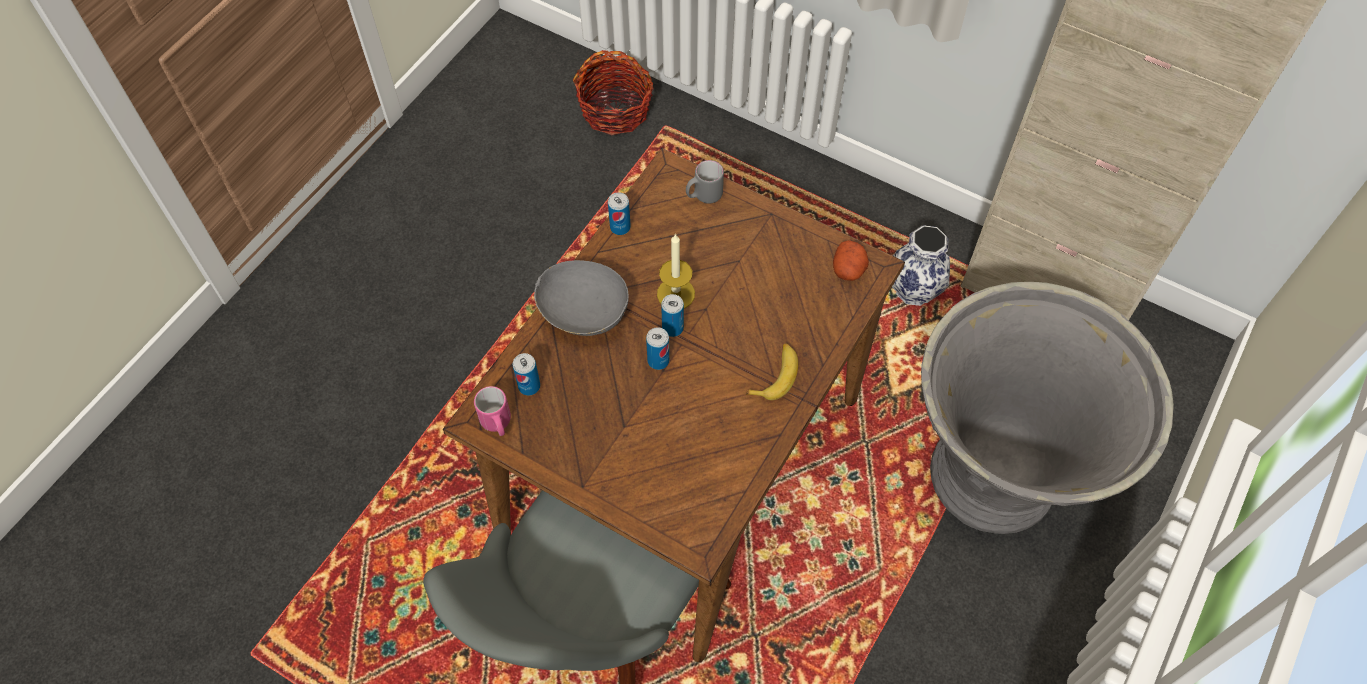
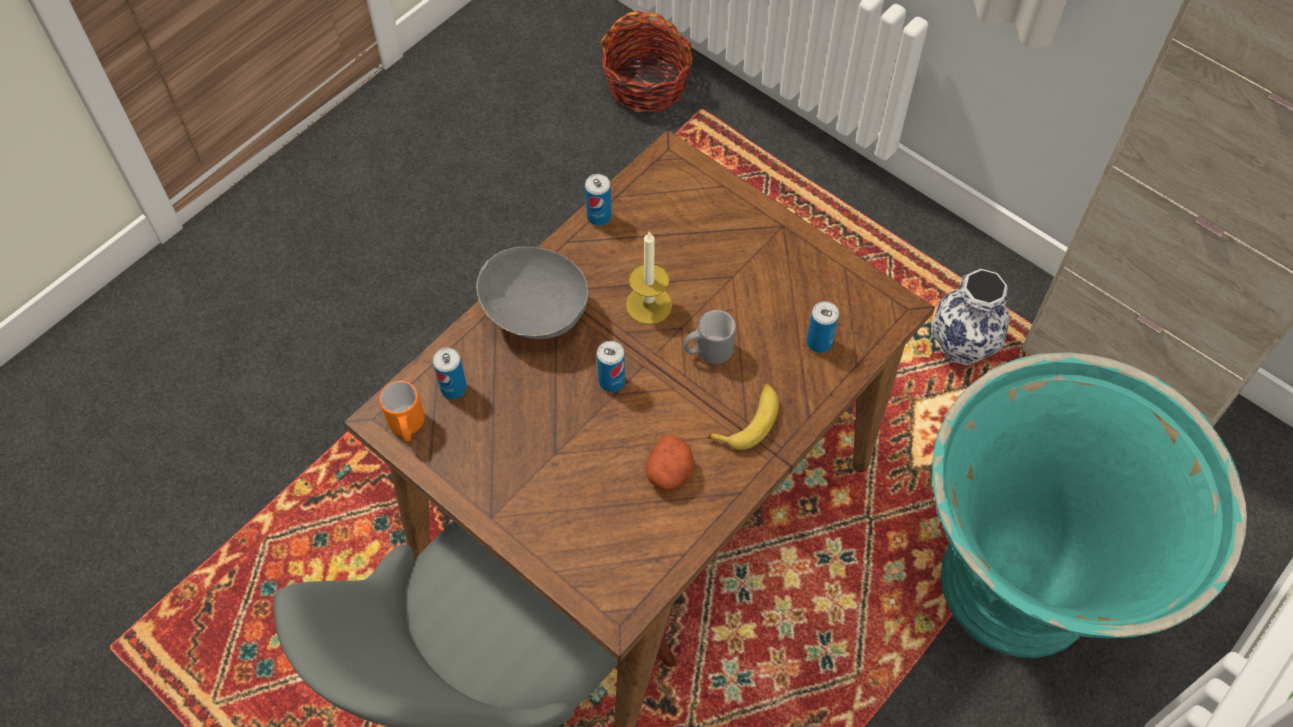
camera: 10 degrees right, 0 degrees up
pink mug [474,386,511,436] -> orange mug [379,381,425,442]
can [661,294,684,337] -> can moved to [806,301,839,353]
grey mug [686,160,724,203] -> grey mug moved to [684,310,736,364]
potato [833,240,869,281] -> potato moved to [646,435,693,490]
grey planter [921,282,1174,534] -> turquoise planter [932,352,1247,658]

